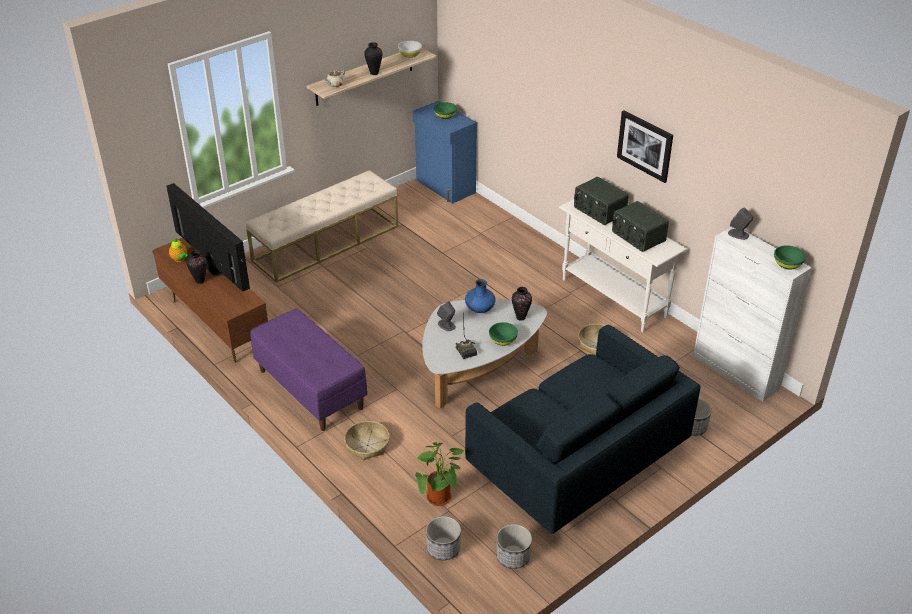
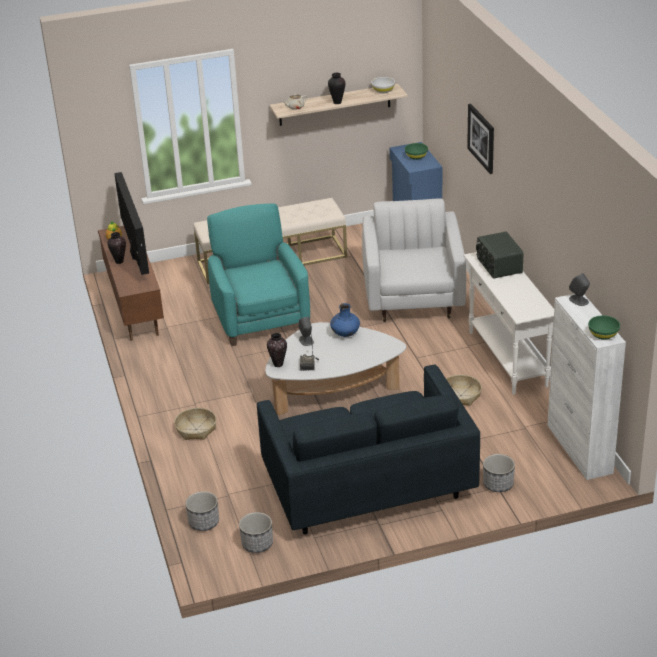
camera: 25 degrees right, 5 degrees down
purple bench [250,308,367,431] -> none
potted plant [415,442,465,506] -> none
green bowl [489,322,518,346] -> none
vase [512,287,532,321] -> vase moved to [267,333,287,367]
radio [612,201,669,252] -> none
picture [617,110,673,183] -> picture moved to [467,104,494,174]
none -> turquoise armchair [207,204,310,346]
none -> white armchair [362,199,466,322]

